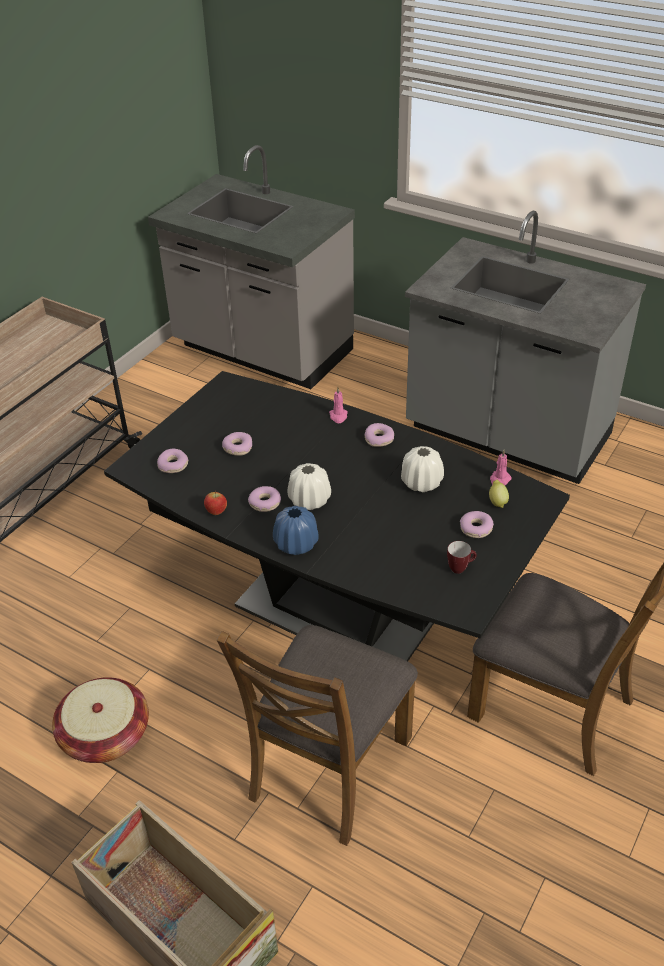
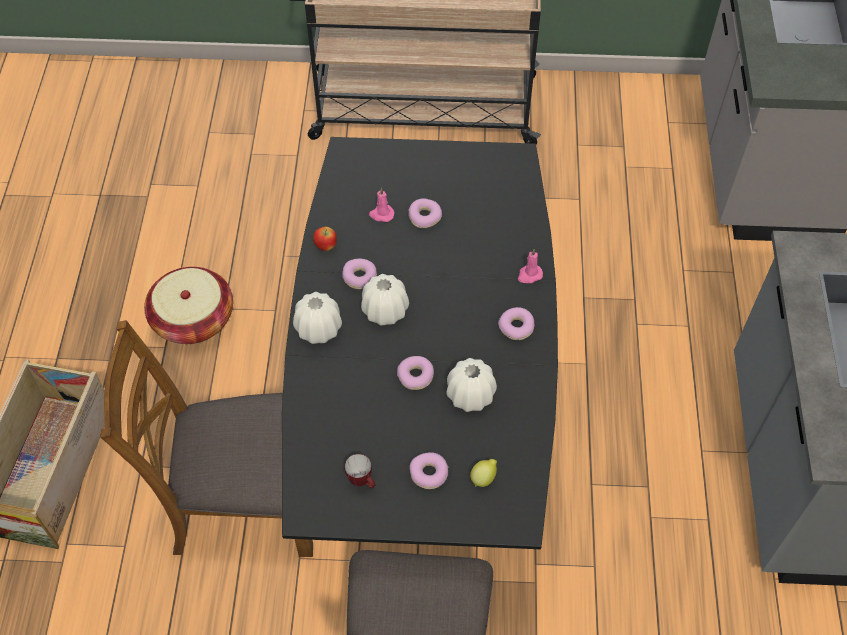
camera: 60 degrees right, 15 degrees up
donut [157,449,189,473] -> donut moved to [397,356,434,390]
blue vase [273,506,319,555] -> white vase [293,292,342,344]
pink candle [490,450,512,485] -> pink candle moved to [369,188,395,222]

